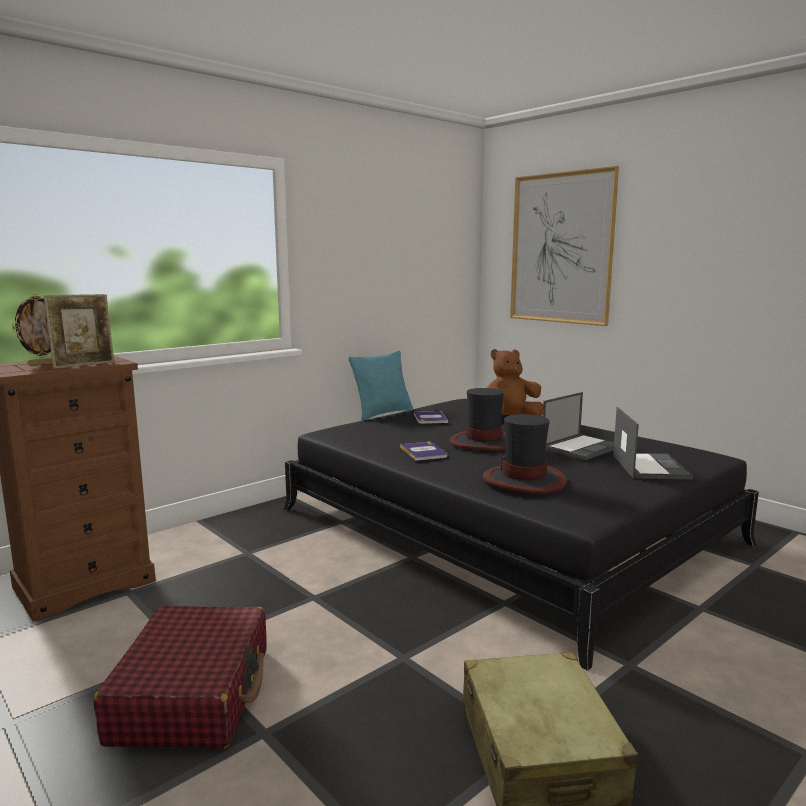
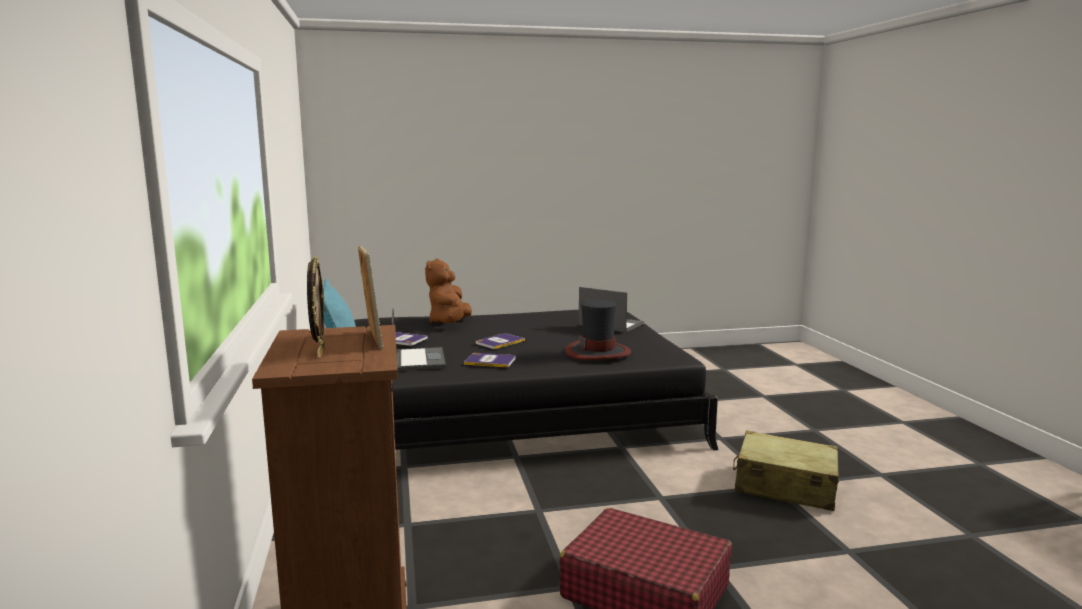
camera: 60 degrees left, 0 degrees up
hat [449,388,506,451] -> book [476,333,525,349]
picture [510,166,619,326] -> none
laptop [543,392,614,460] -> laptop moved to [392,309,446,371]

